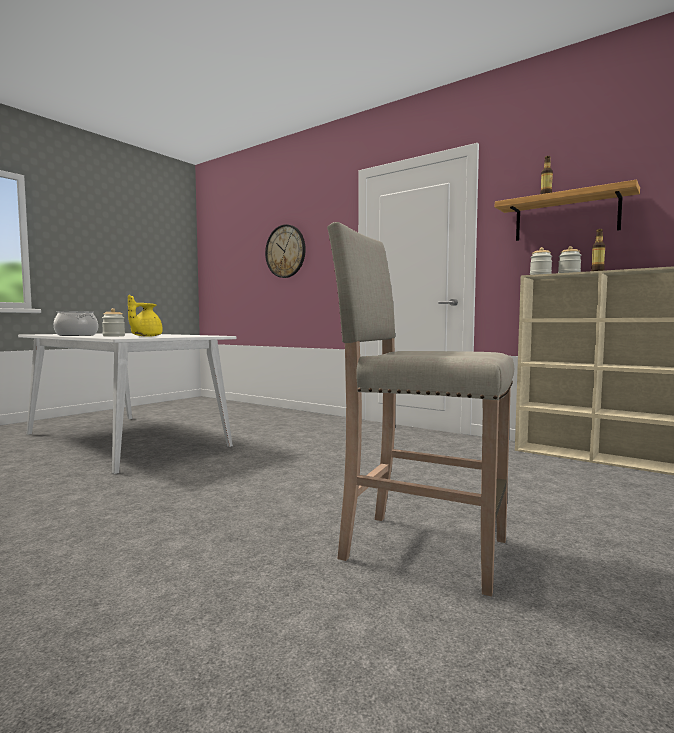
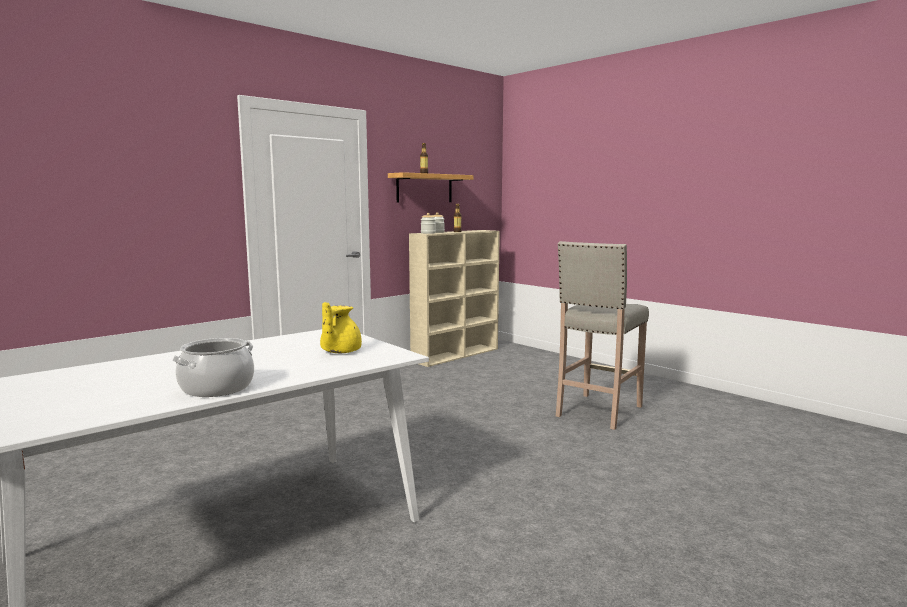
camera: 80 degrees left, 5 degrees up
jar [102,308,125,336] -> none
yellow teapot [128,295,163,337] -> yellow teapot turned 75 degrees clockwise [320,302,362,353]
wall clock [265,224,306,278] -> none

